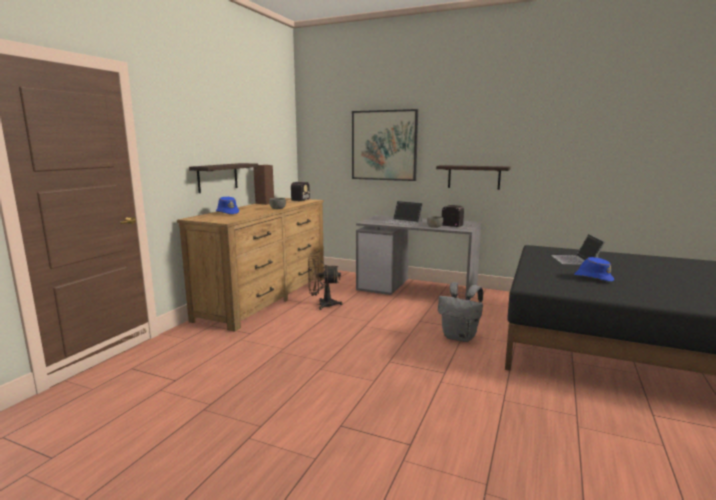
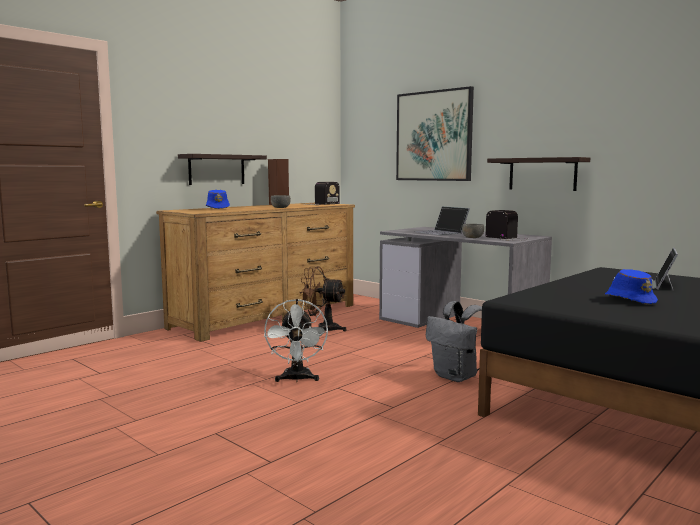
camera: 20 degrees right, 5 degrees down
none -> white fan [264,299,328,382]

